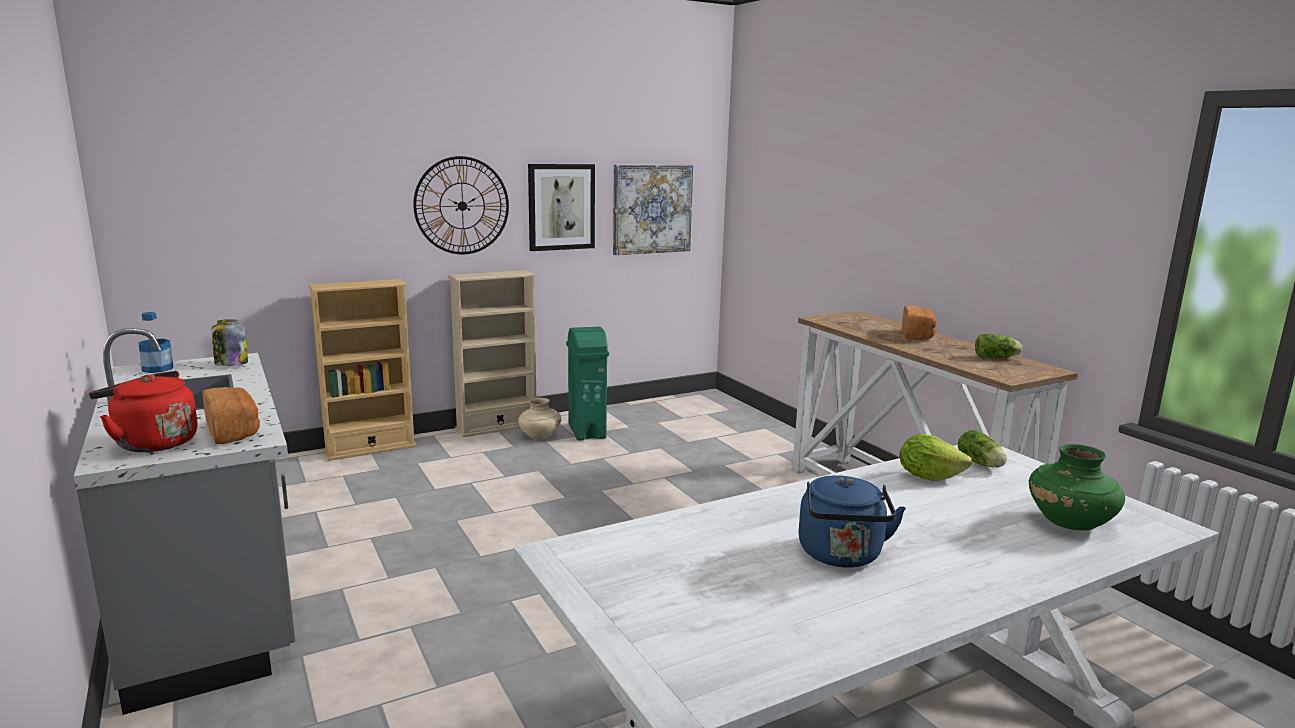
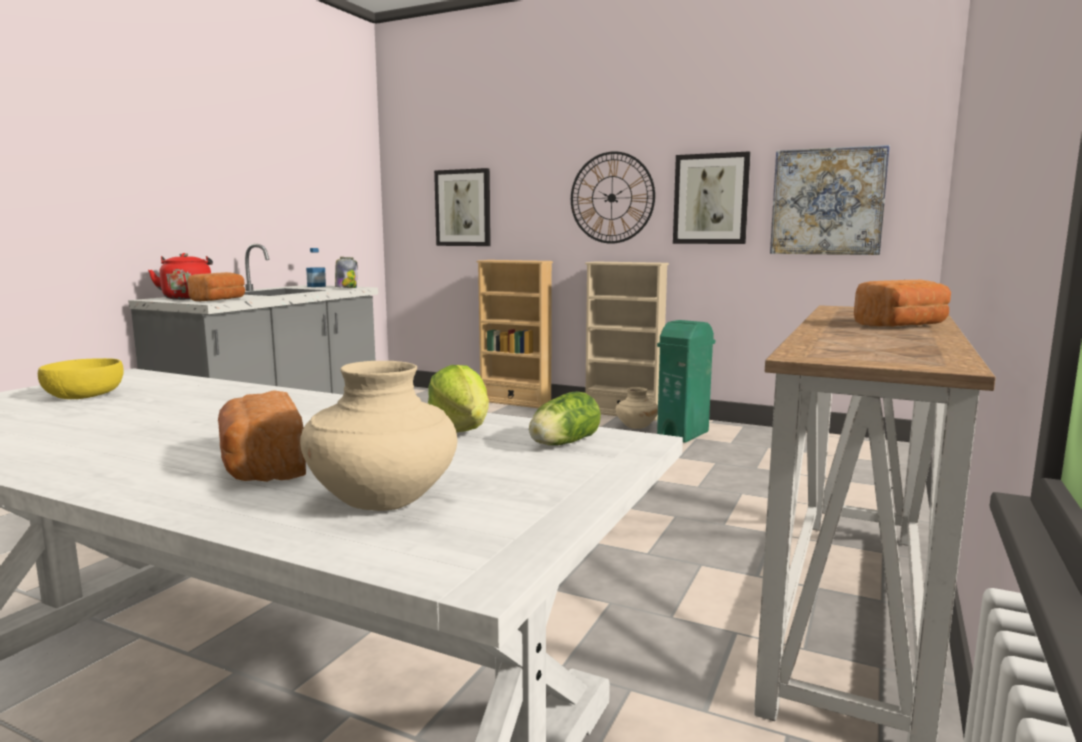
camera: 55 degrees right, 5 degrees down
blue kettle [798,475,906,568] -> none
lettuce [975,334,1022,358] -> none
green vase [1029,444,1125,530] -> beige vase [300,361,457,511]
none -> yellow bowl [38,358,124,399]
none -> bread [218,390,306,482]
none -> picture [434,168,491,246]

